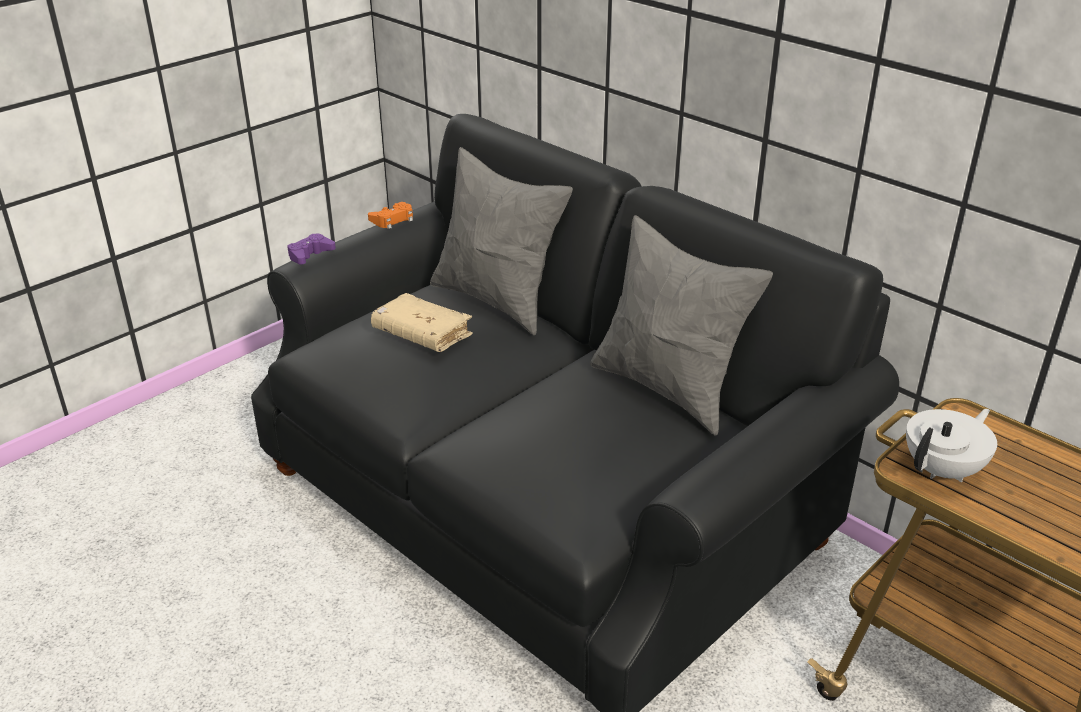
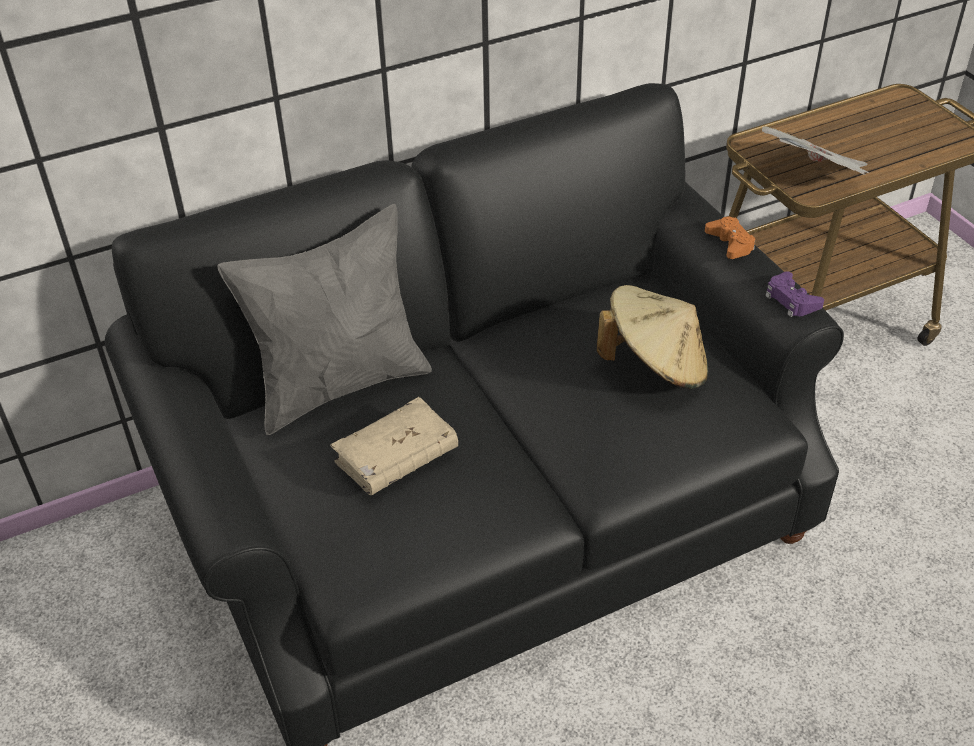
camera: 70 degrees left, 10 degrees up
purple game controller [287,234,336,264] -> purple game controller moved to [765,271,824,317]
orange game controller [368,202,413,229] -> orange game controller moved to [705,217,755,259]
grey pillow [590,215,773,436] -> none
white teapot [906,409,997,482] -> newspaper [762,126,869,175]
none -> beige hat [596,285,708,389]

